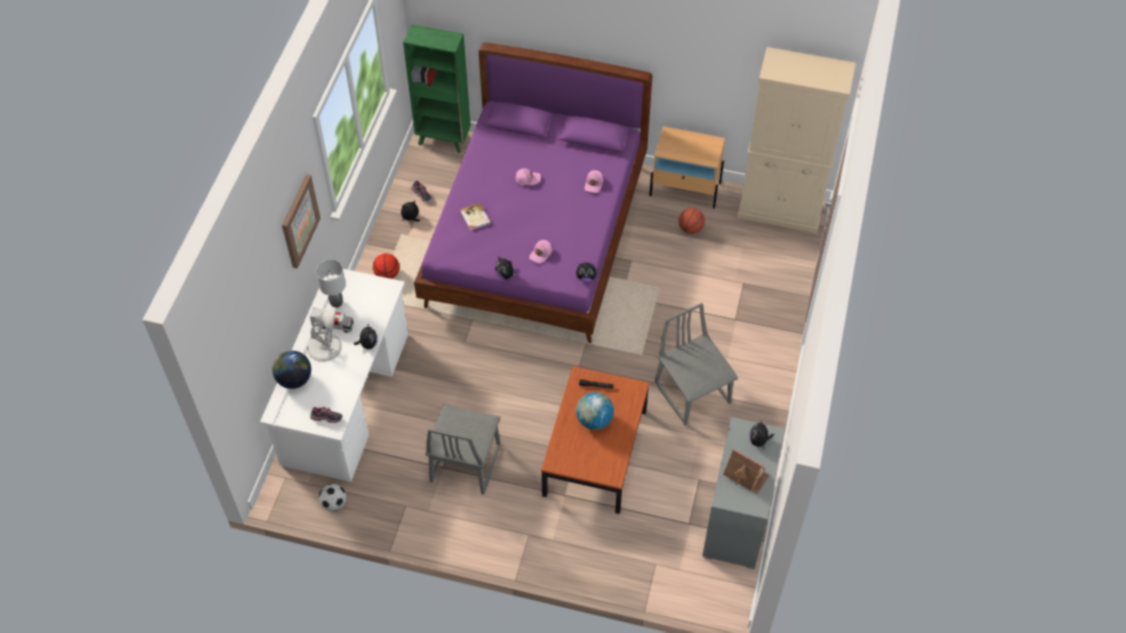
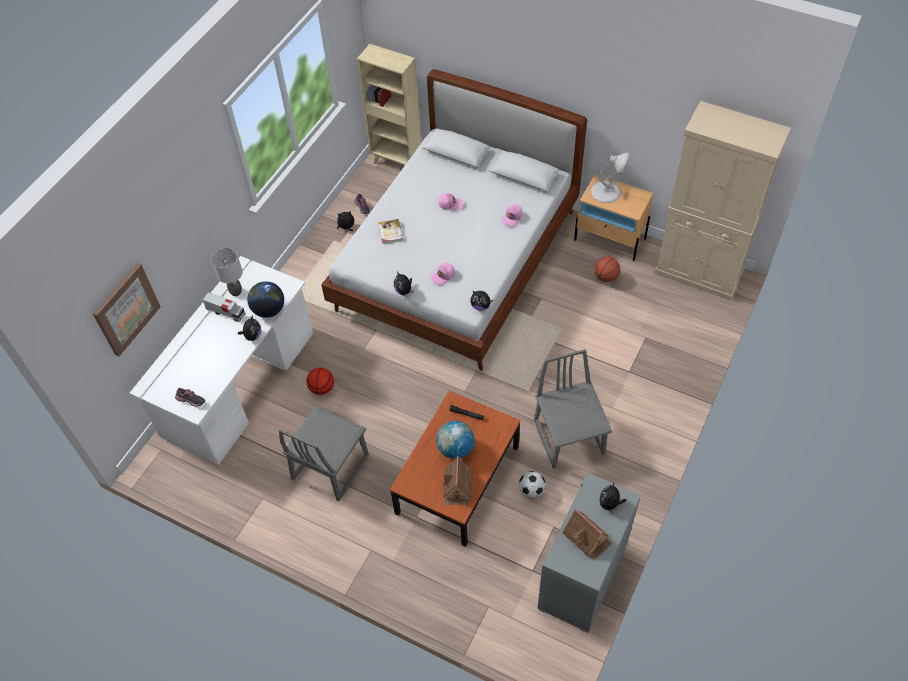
camera: 15 degrees right, 0 degrees up
globe [272,351,311,389] -> globe moved to [247,281,284,318]
picture [282,174,320,269] -> picture moved to [93,263,160,356]
white table lamp [307,307,342,362] -> white table lamp moved to [591,152,629,203]
football [319,484,346,511] -> football moved to [519,471,546,499]
basketball [373,253,400,279] -> basketball moved to [306,368,334,395]
green bookcase [403,24,471,153] -> beige bookcase [357,44,421,166]
purple bed [414,43,653,343] -> white bed [321,69,587,371]
none -> toy house [443,456,473,505]

